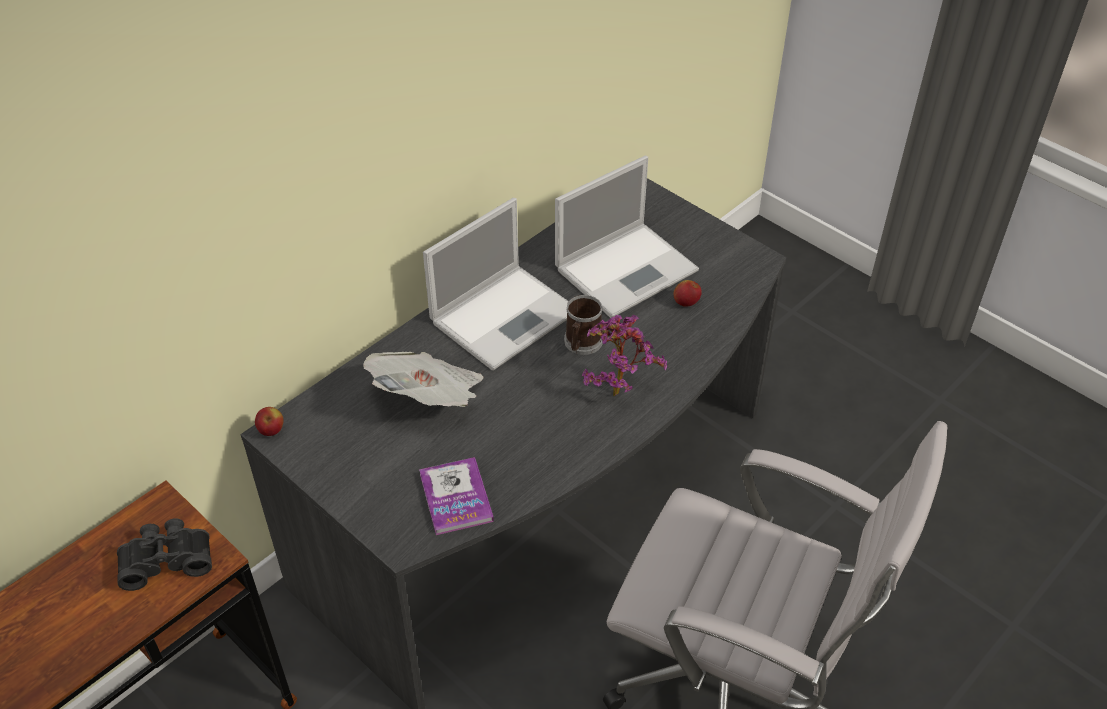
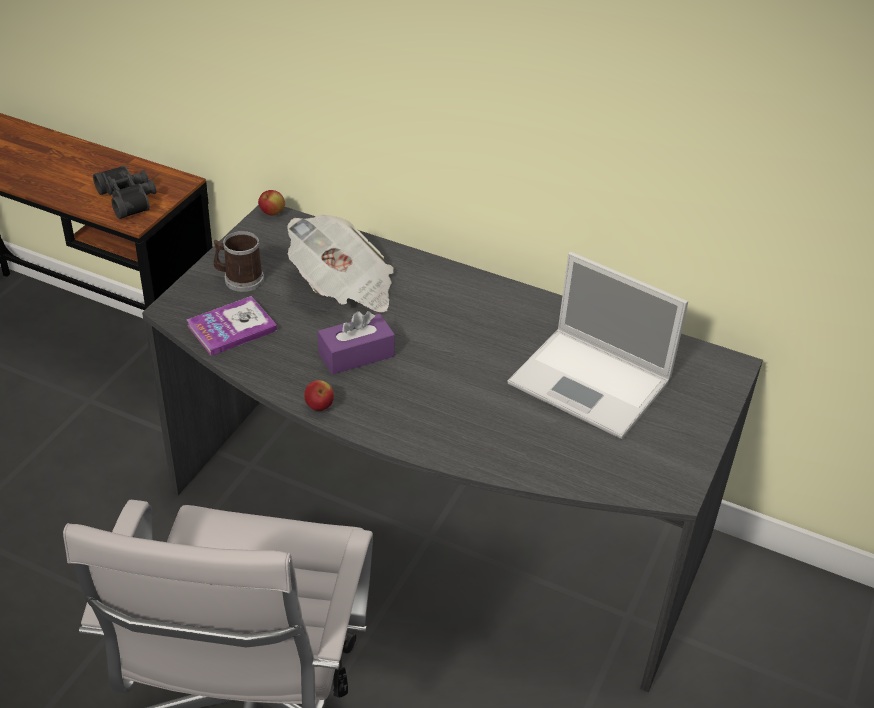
camera: 70 degrees right, 5 degrees down
laptop [423,198,569,371] -> none
mug [564,295,603,355] -> mug moved to [213,231,264,292]
potted plant [581,315,667,396] -> none
apple [674,280,702,307] -> apple moved to [304,380,334,411]
none -> purple tissue box [318,311,395,375]

